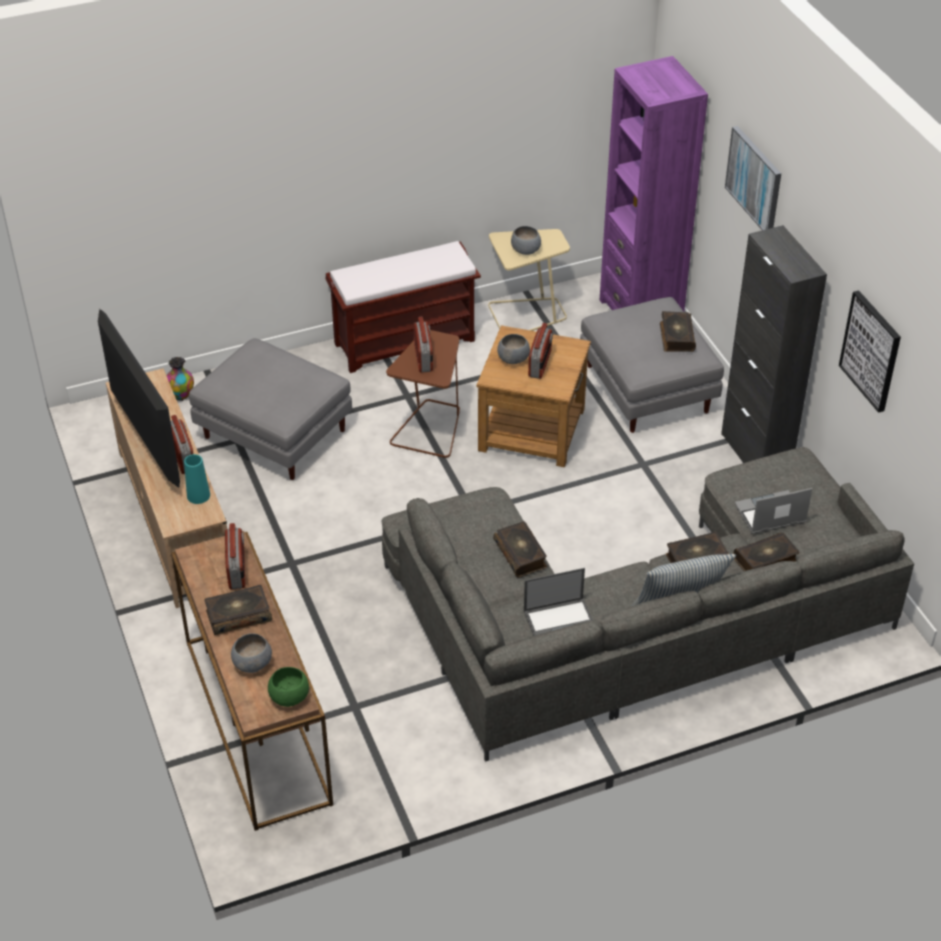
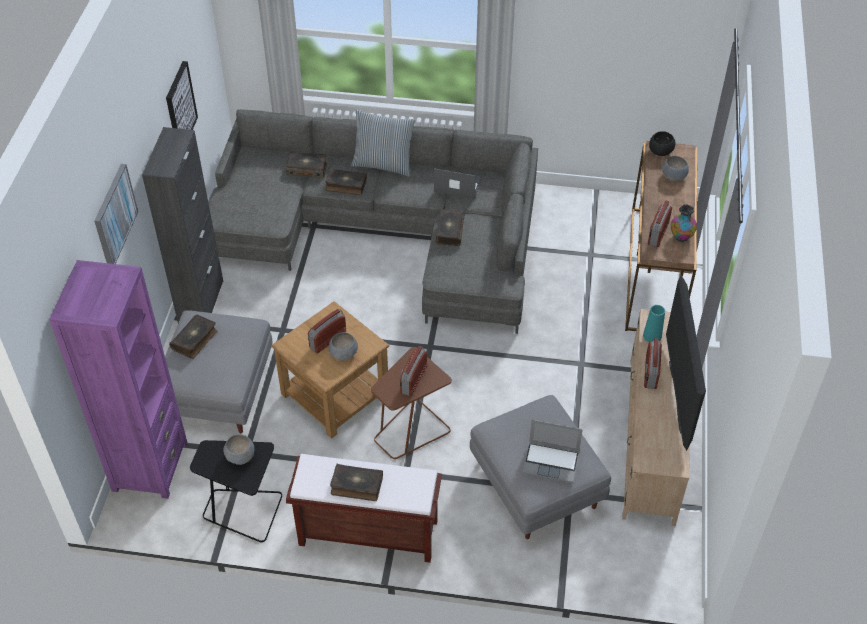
camera: 150 degrees left, 5 degrees up
vase [166,357,194,401] -> vase moved to [671,204,697,242]
book [204,585,272,635] -> book moved to [330,464,383,501]
green bowl [268,667,309,707] -> black bowl [649,131,675,156]
beige side table [488,229,570,331] -> black side table [190,440,282,542]
laptop [735,488,812,534] -> laptop moved to [523,419,583,483]

